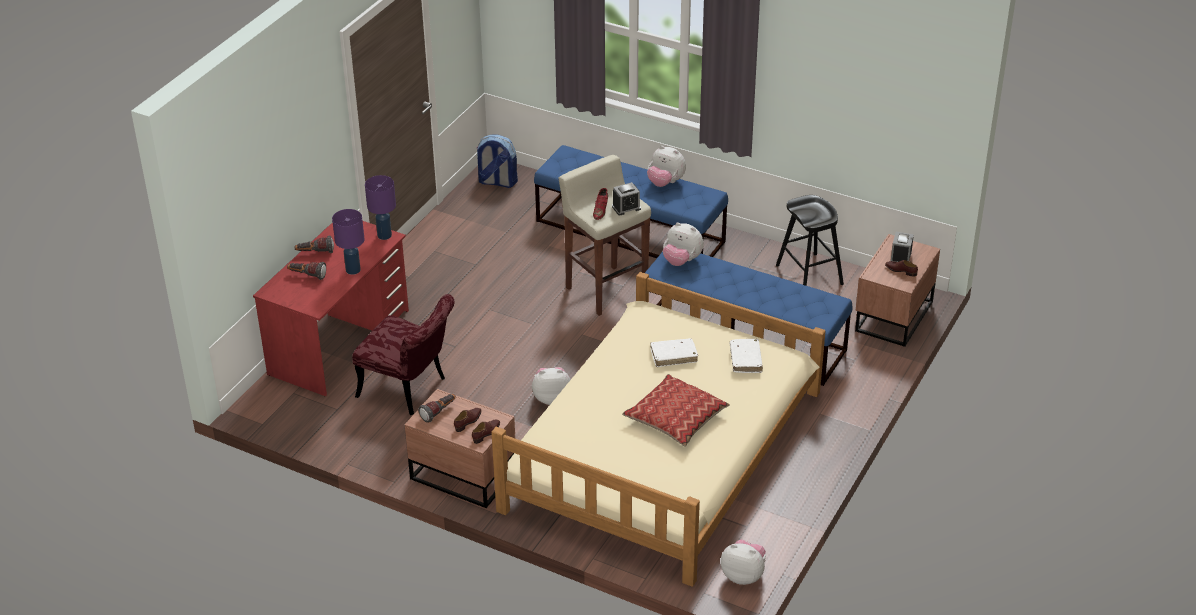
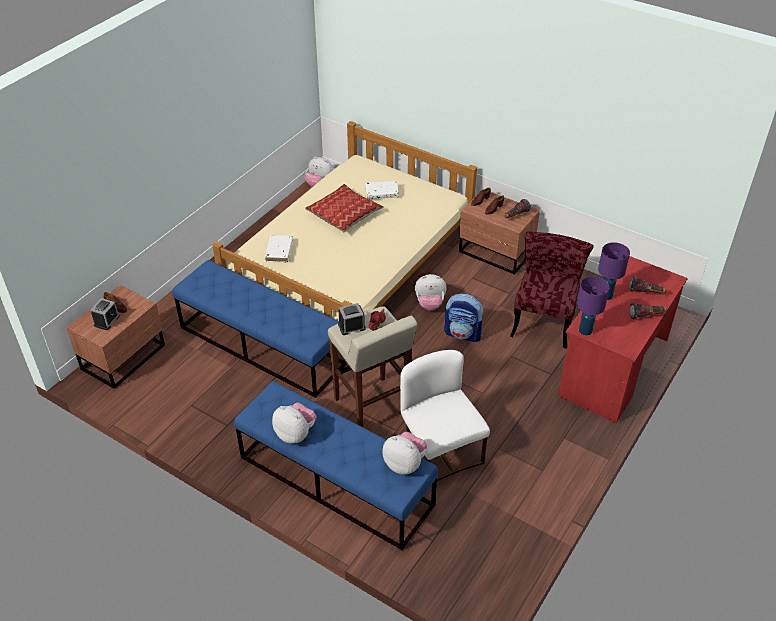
camera: 175 degrees left, 5 degrees up
red chair [352,294,454,415] -> red chair turned 75 degrees clockwise [510,232,594,349]
backpack [477,134,518,188] -> backpack moved to [444,293,485,343]
white book [650,338,698,367] -> white book moved to [366,181,398,199]
plush toy [663,222,704,266] -> plush toy moved to [383,432,427,474]
black stool [776,195,844,286] -> none
none -> white chair [400,350,490,481]

